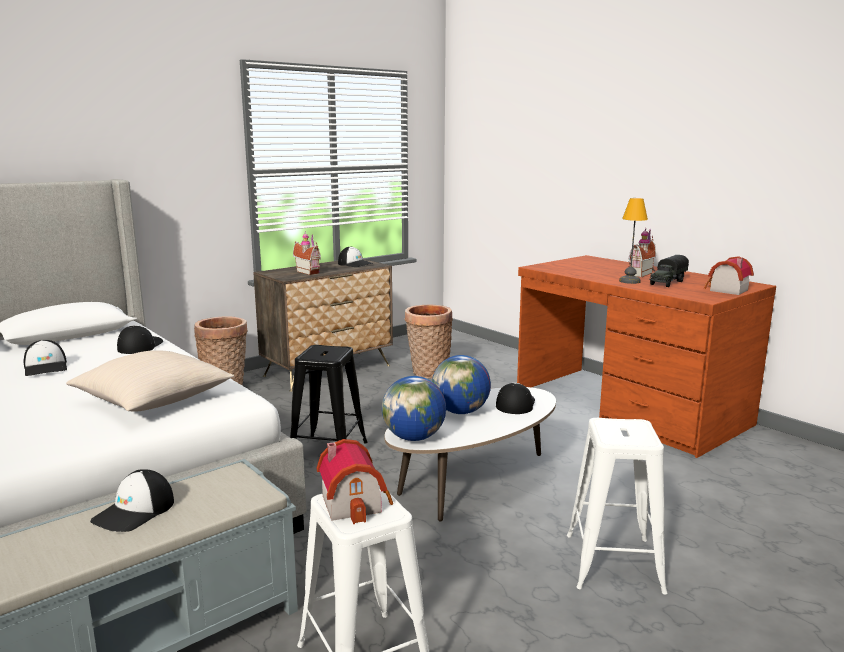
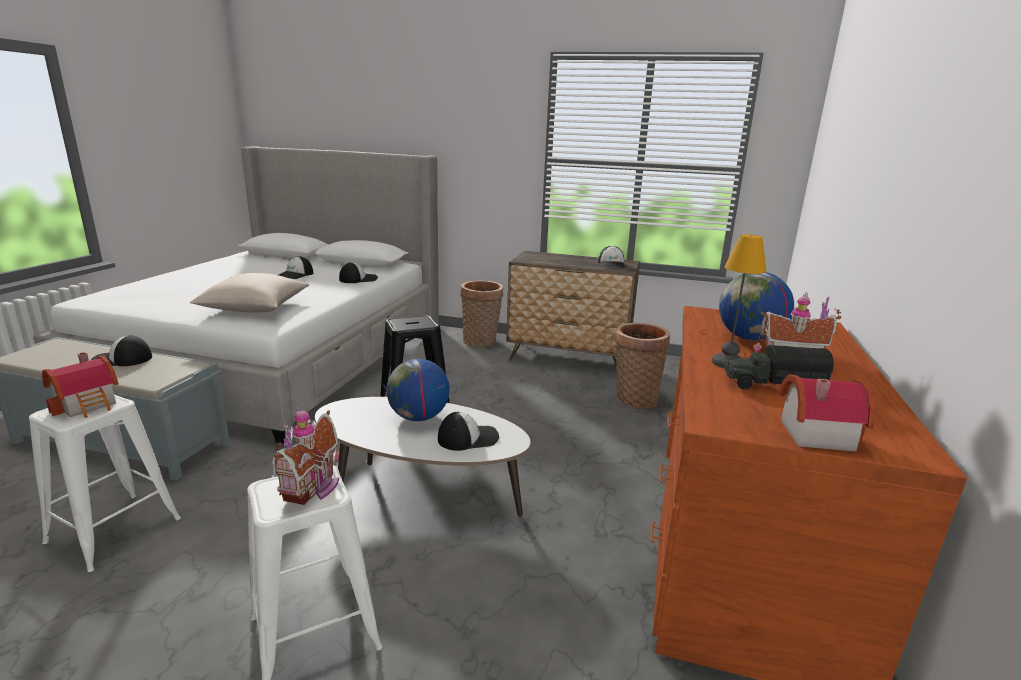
camera: 55 degrees right, 5 degrees up
toy house [293,231,321,275] -> toy house moved to [272,406,340,505]
globe [382,376,446,441] -> globe moved to [719,272,794,341]

